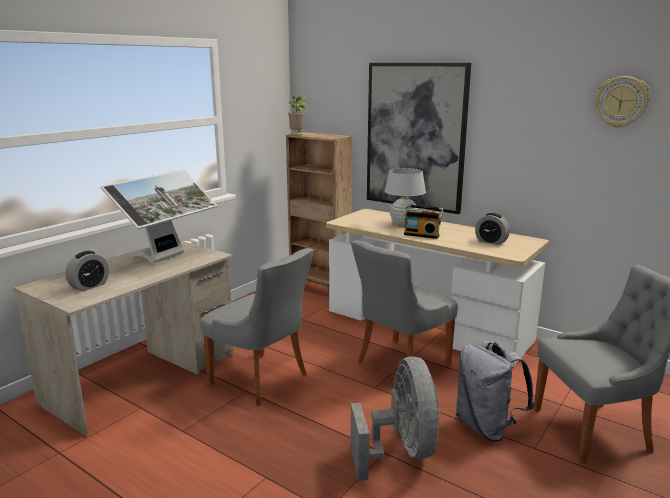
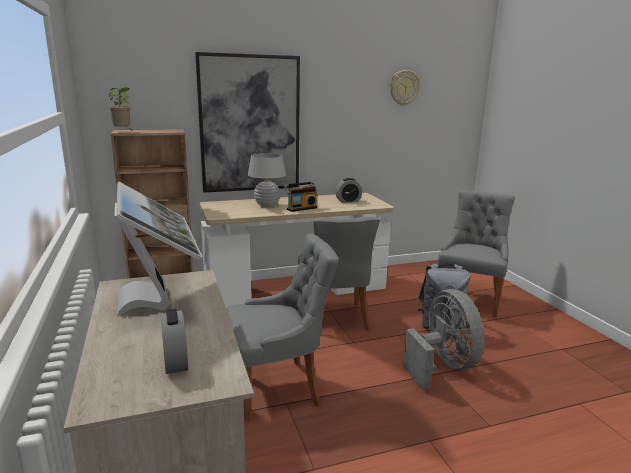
camera: 55 degrees left, 0 degrees up
grey fan [351,356,440,481] -> grey fan turned 45 degrees clockwise [403,289,484,390]

